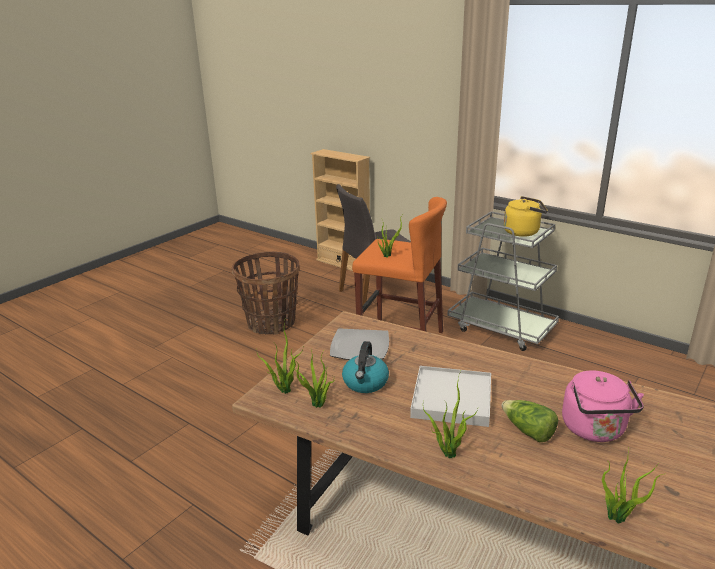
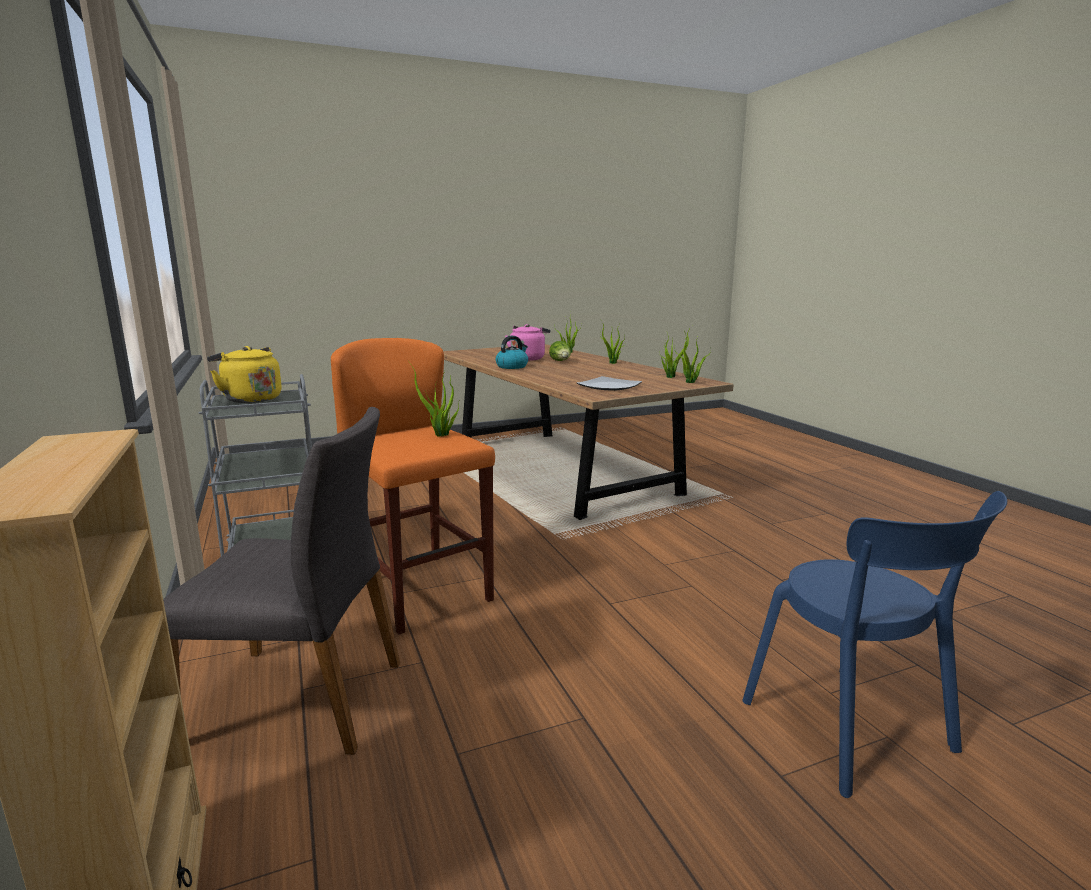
camera: 150 degrees left, 10 degrees down
basket [232,252,300,334] -> none
kettle [342,341,389,393] -> kettle moved to [496,336,528,369]
white tray [410,366,491,427] -> none
none -> blue chair [742,491,1007,798]

